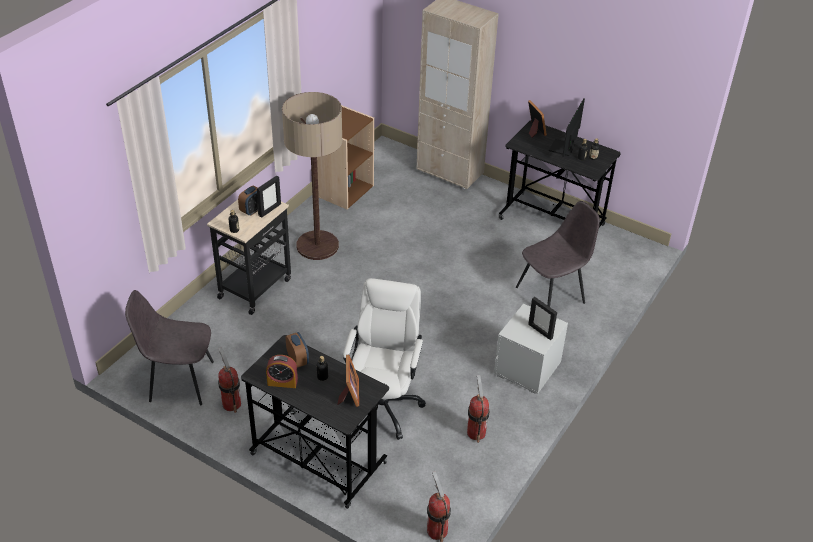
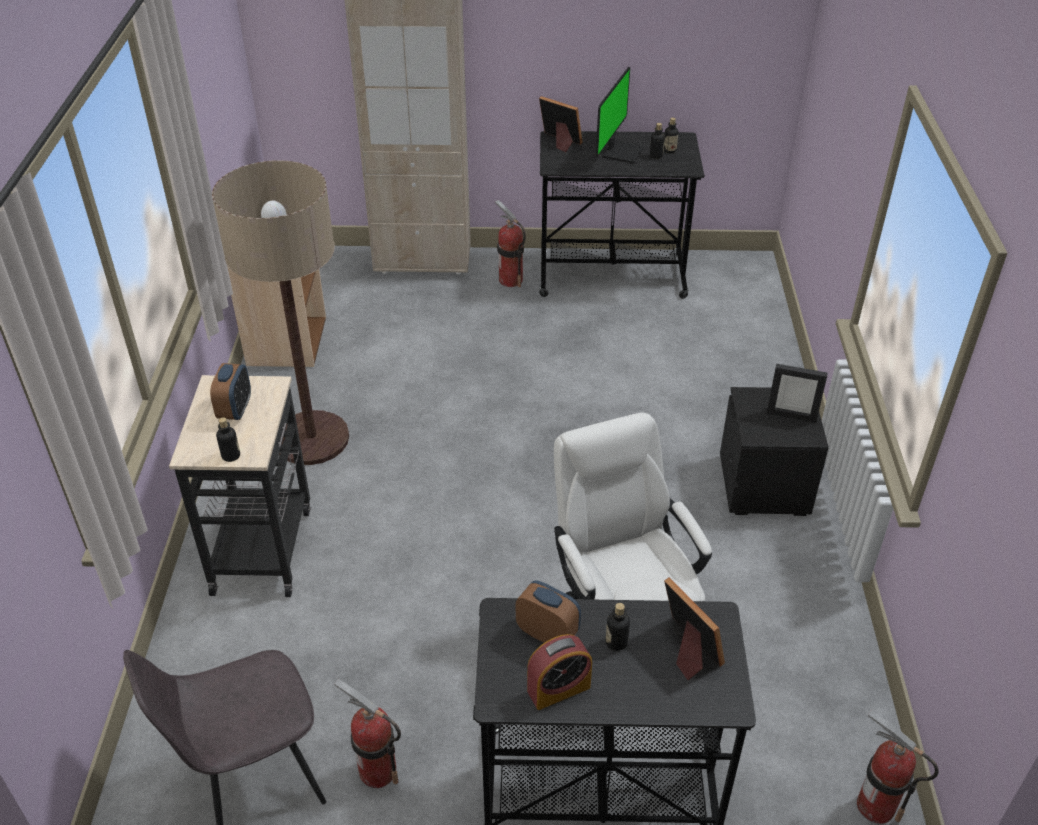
camera: 30 degrees left, 0 degrees up
picture frame [257,175,281,217] -> none
fire extinguisher [467,375,489,443] -> fire extinguisher moved to [495,200,526,287]
white nightstand [494,304,568,394] -> black nightstand [720,387,829,516]
grey chair [516,201,600,307] -> none
monitor [549,98,585,157] -> monitor turned 150 degrees counterclockwise [596,67,644,164]

